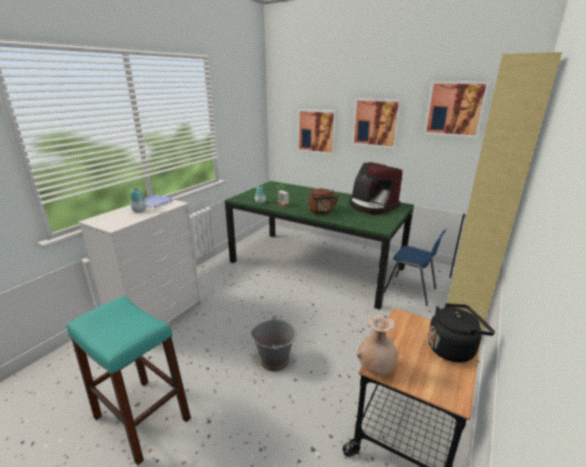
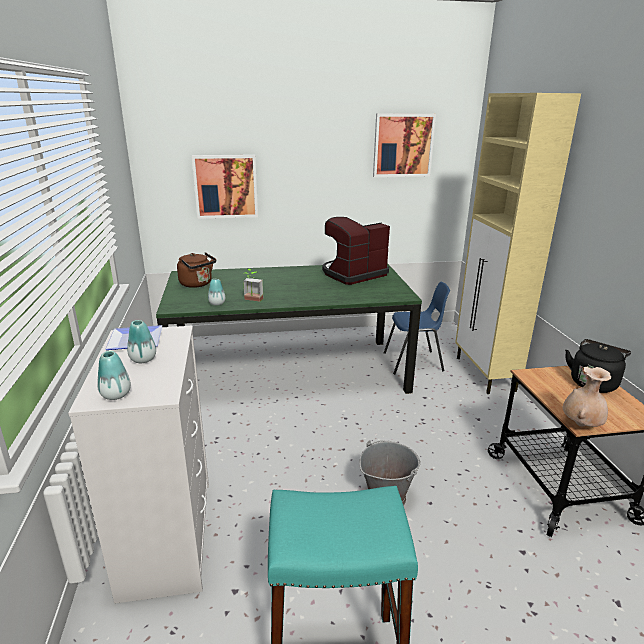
camera: 40 degrees left, 0 degrees up
brown kettle [309,188,339,214] -> brown kettle moved to [177,252,216,288]
coffee machine [349,162,403,214] -> coffee machine turned 135 degrees clockwise [322,217,390,285]
picture [352,98,402,149] -> none
none -> vase [97,351,131,400]

